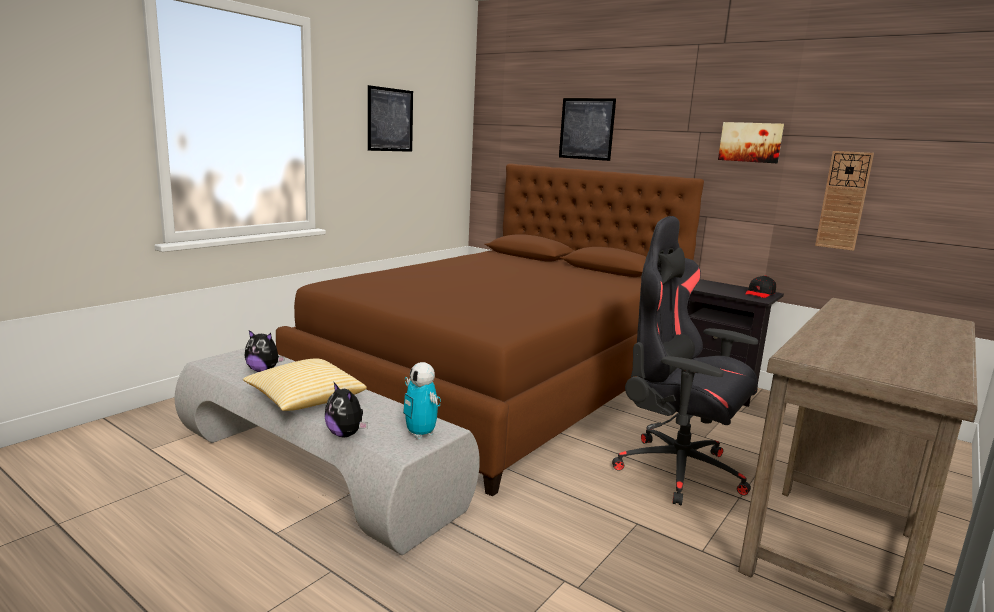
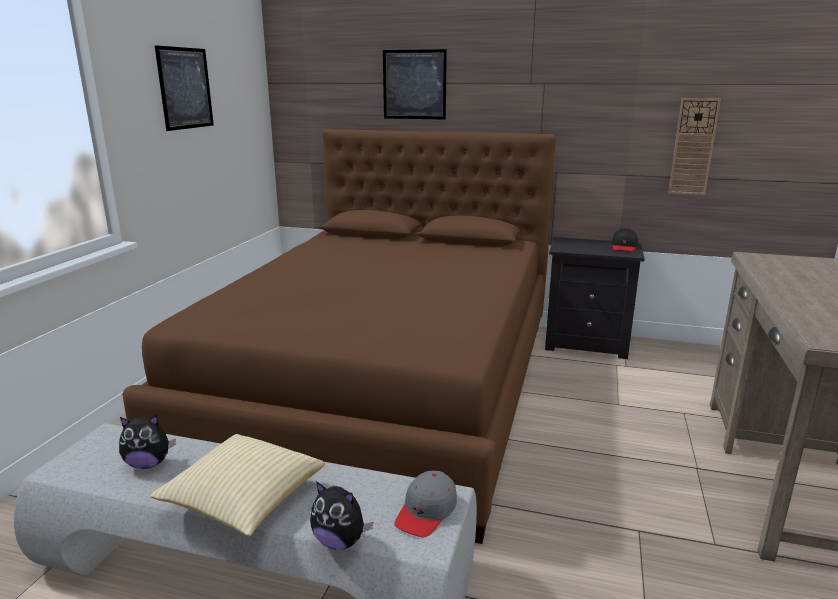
camera: 20 degrees left, 5 degrees up
toy robot [403,362,441,439] -> grey cap [394,471,457,537]
black office chair [612,216,758,506] -> none
picture [718,122,784,163] -> none

